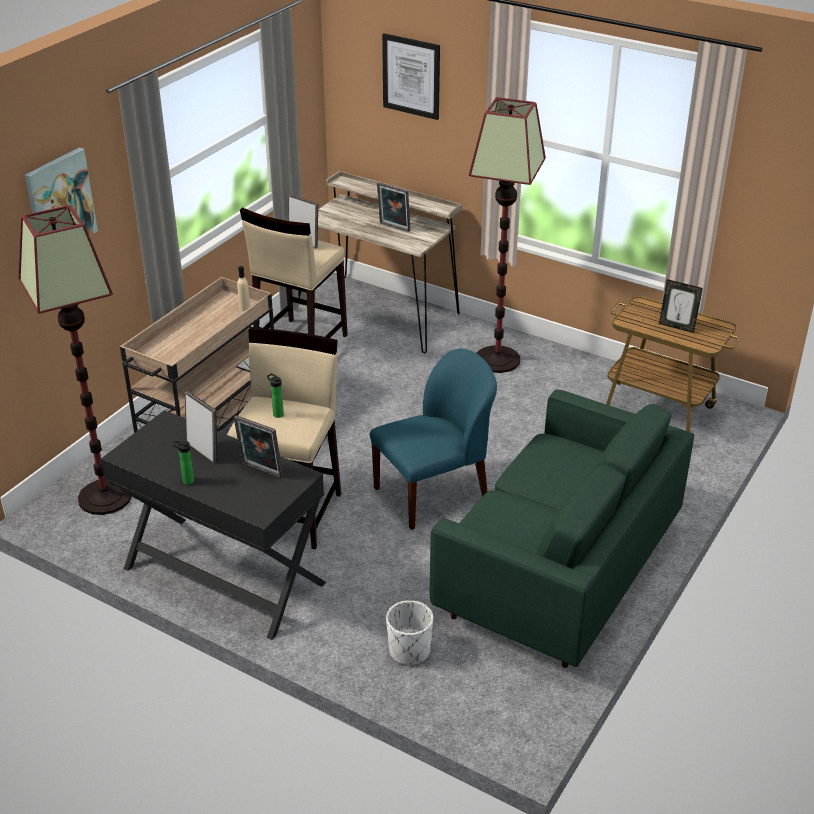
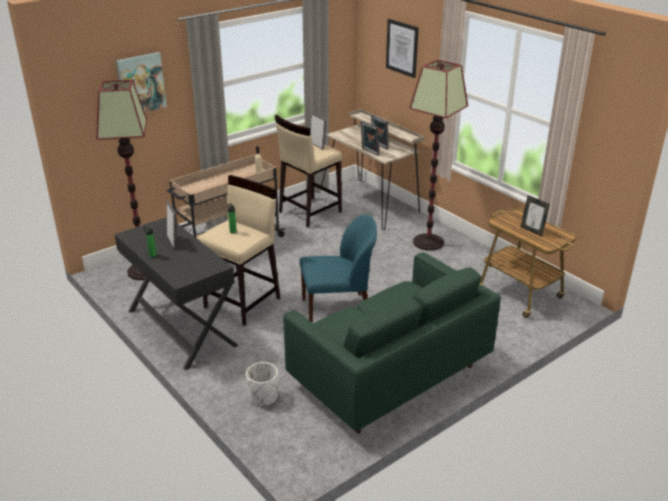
camera: 20 degrees right, 5 degrees down
picture frame [234,415,283,478] -> picture frame moved to [361,121,379,156]

